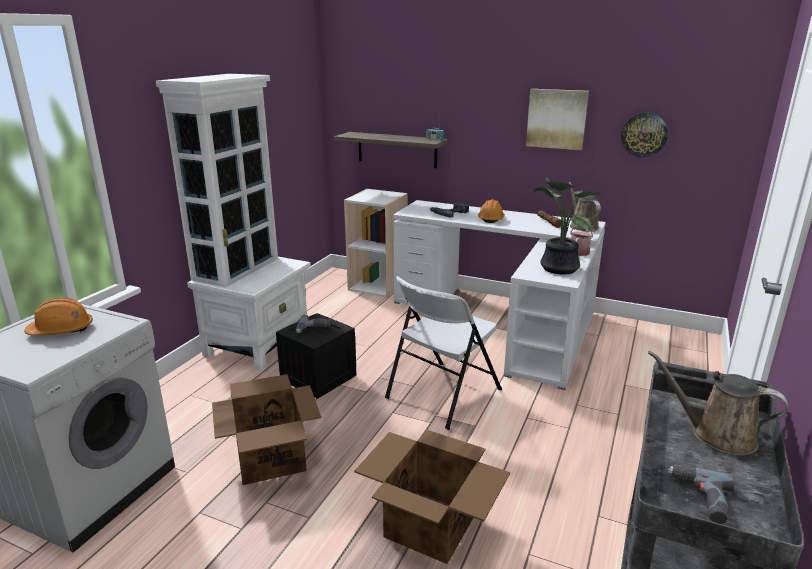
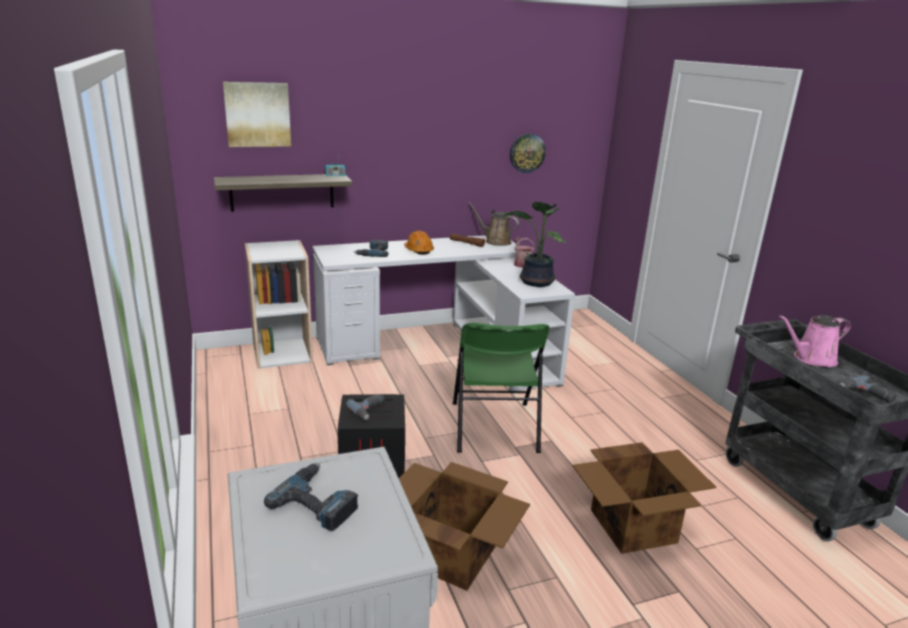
camera: 45 degrees left, 0 degrees up
orange hard hat [24,298,93,335] -> power drill [264,463,358,531]
white cabinet [156,74,311,372] -> none
white chair [385,276,502,430] -> green chair [453,323,549,453]
picture [526,89,589,150] -> picture moved to [223,82,291,147]
brown watering can [648,350,788,455] -> pink watering can [779,315,851,367]

